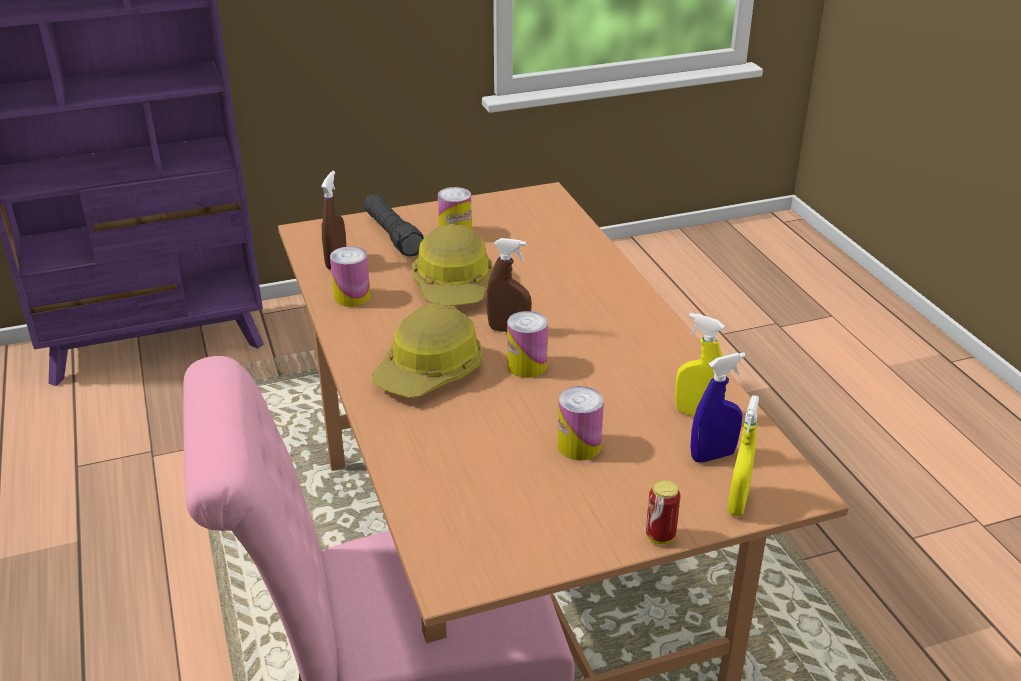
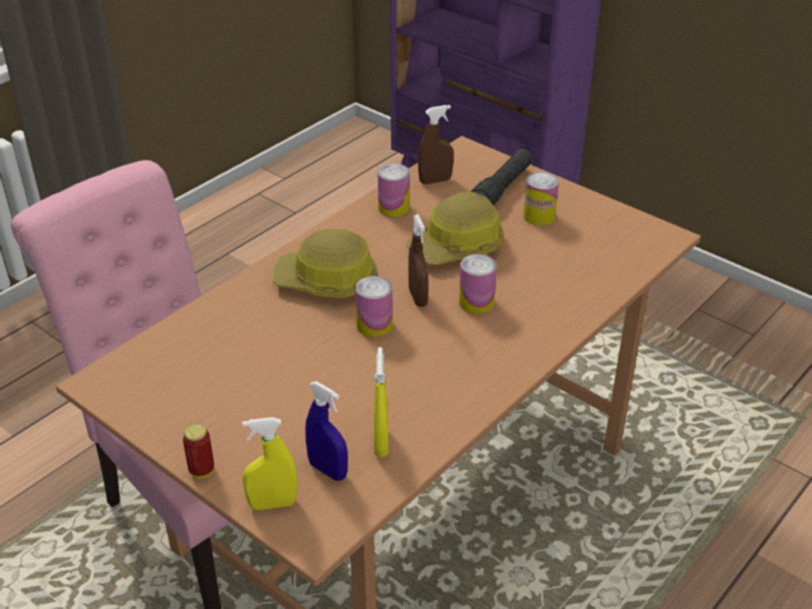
camera: 60 degrees right, 5 degrees up
can [557,386,604,460] -> can moved to [459,254,497,314]

